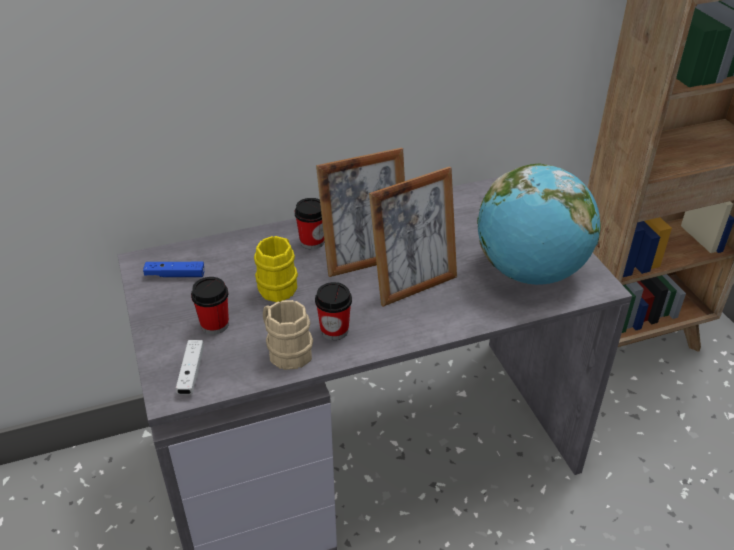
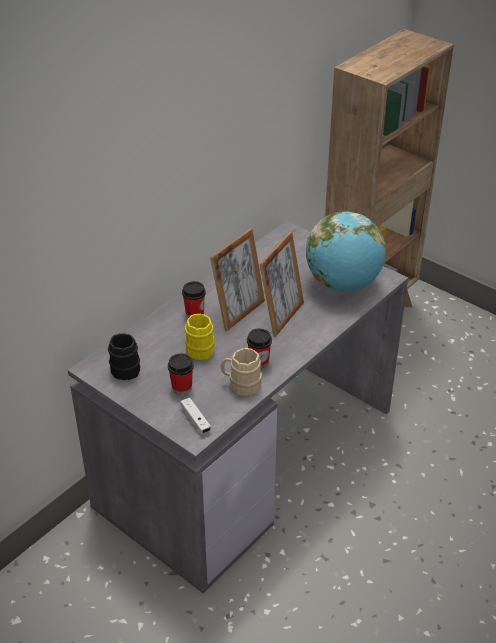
camera: 30 degrees left, 0 degrees up
blue game controller [143,262,204,277] -> black mug [108,333,140,380]

